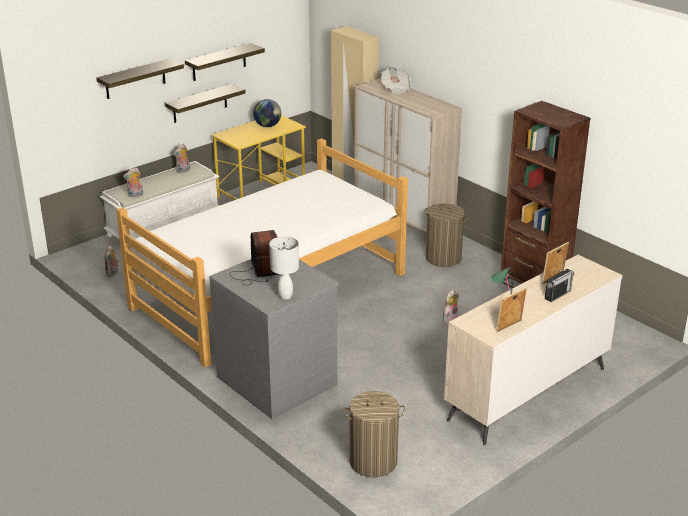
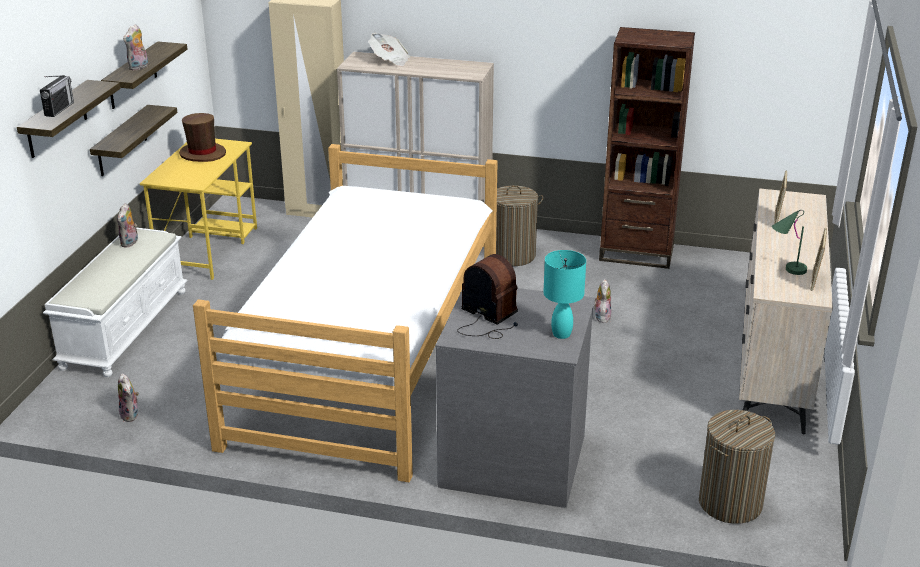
camera: 35 degrees left, 0 degrees up
plush toy [123,167,143,197] -> plush toy moved to [123,24,148,70]
globe [253,99,281,127] -> brown hat [179,113,226,162]
white table lamp [269,236,299,300] -> turquoise table lamp [543,250,586,339]
radio [545,269,574,302] -> radio moved to [40,75,74,117]

